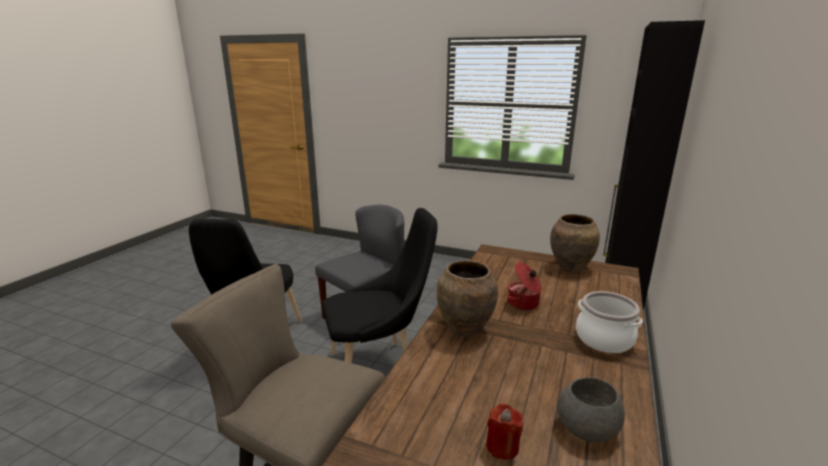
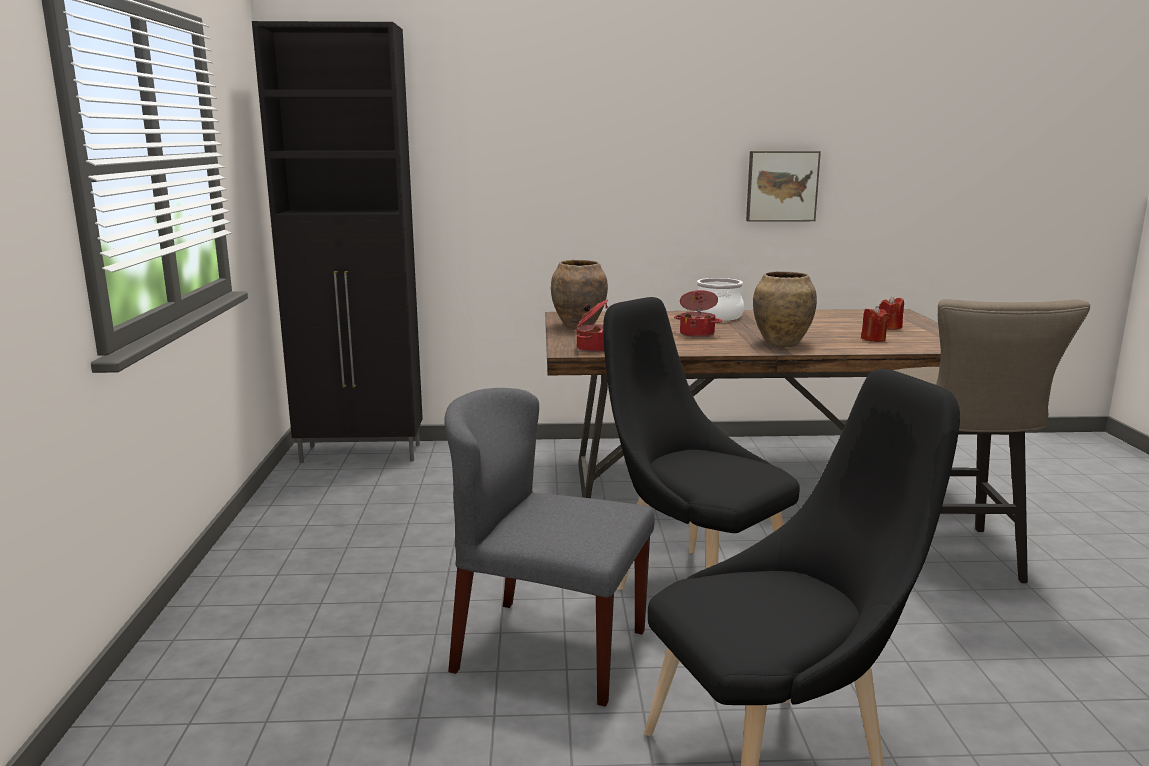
camera: 115 degrees left, 5 degrees down
grey bowl [557,377,625,442] -> none
none -> cooking pot [577,300,608,353]
none -> picture [746,151,821,222]
none -> red candle [861,306,889,342]

